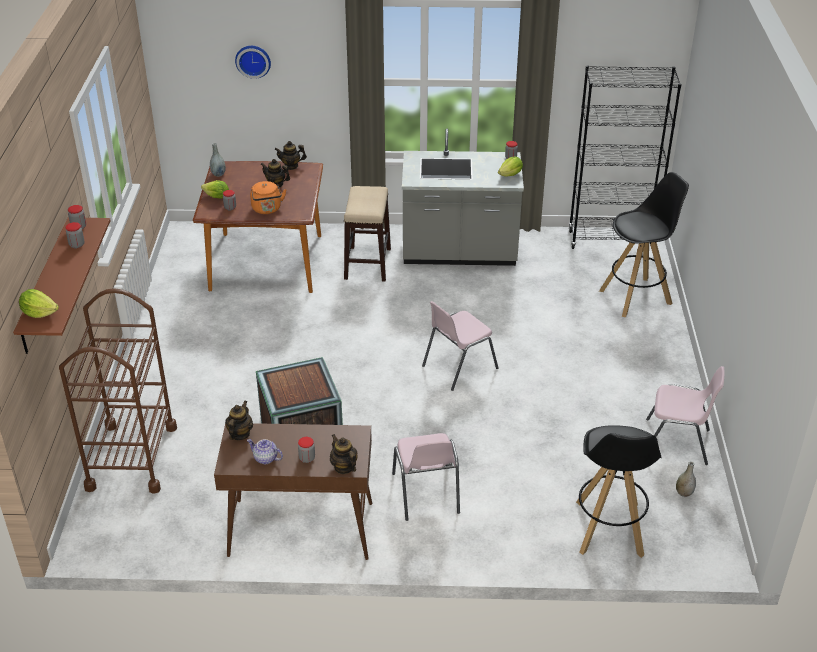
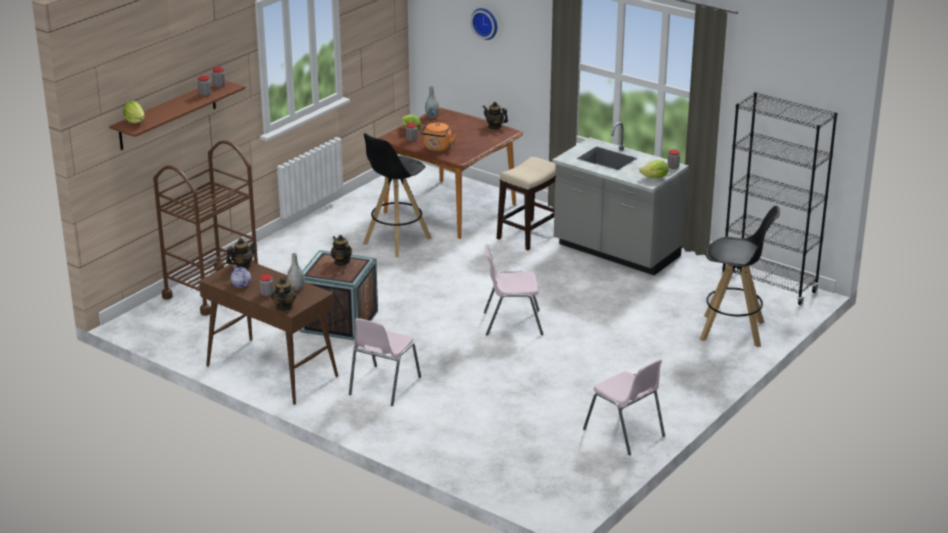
camera: 35 degrees right, 10 degrees down
teapot [260,159,290,188] -> teapot moved to [331,235,352,266]
black stool [576,425,662,558] -> black stool moved to [363,133,431,257]
grey vase [676,461,696,497] -> grey vase moved to [287,253,305,291]

